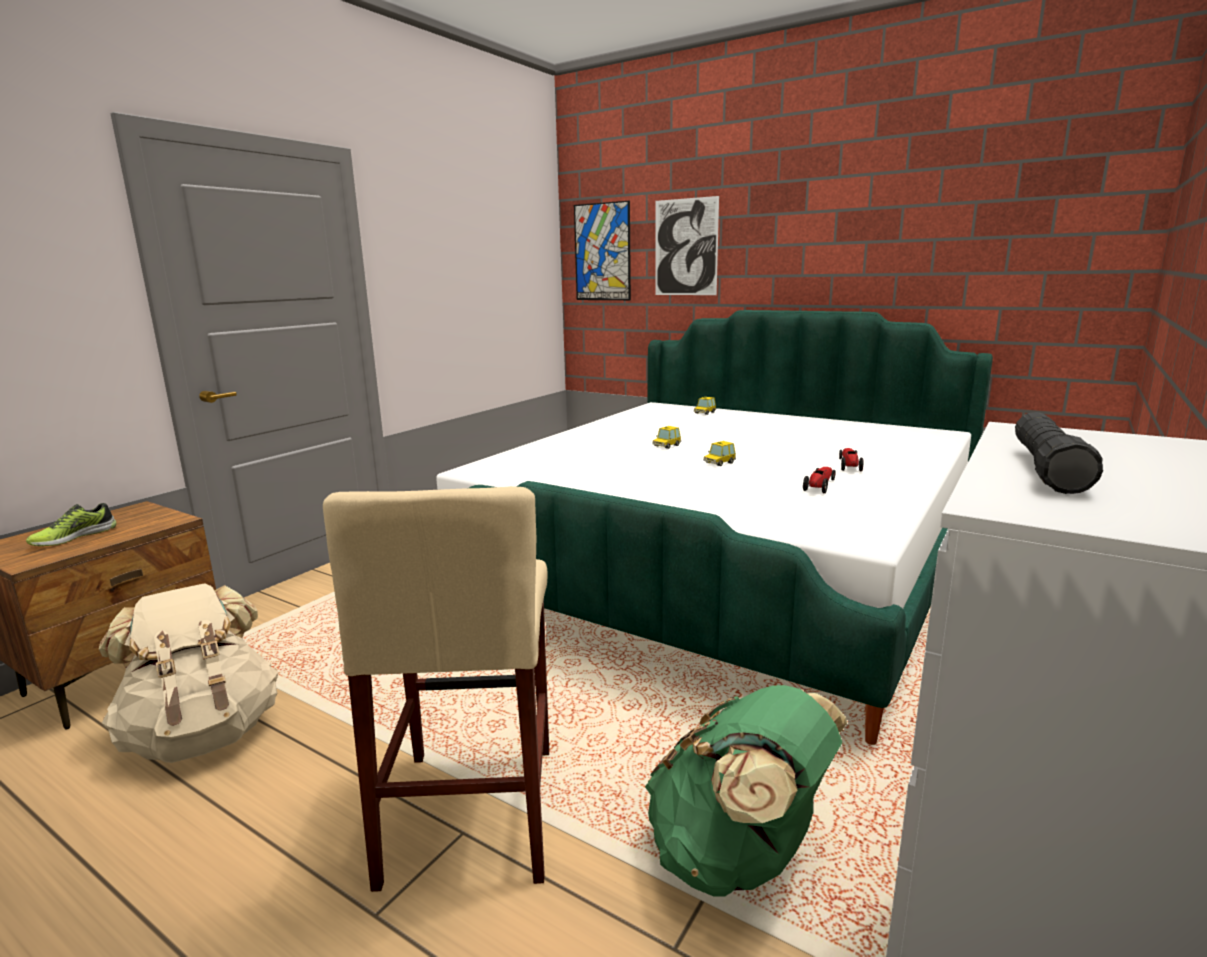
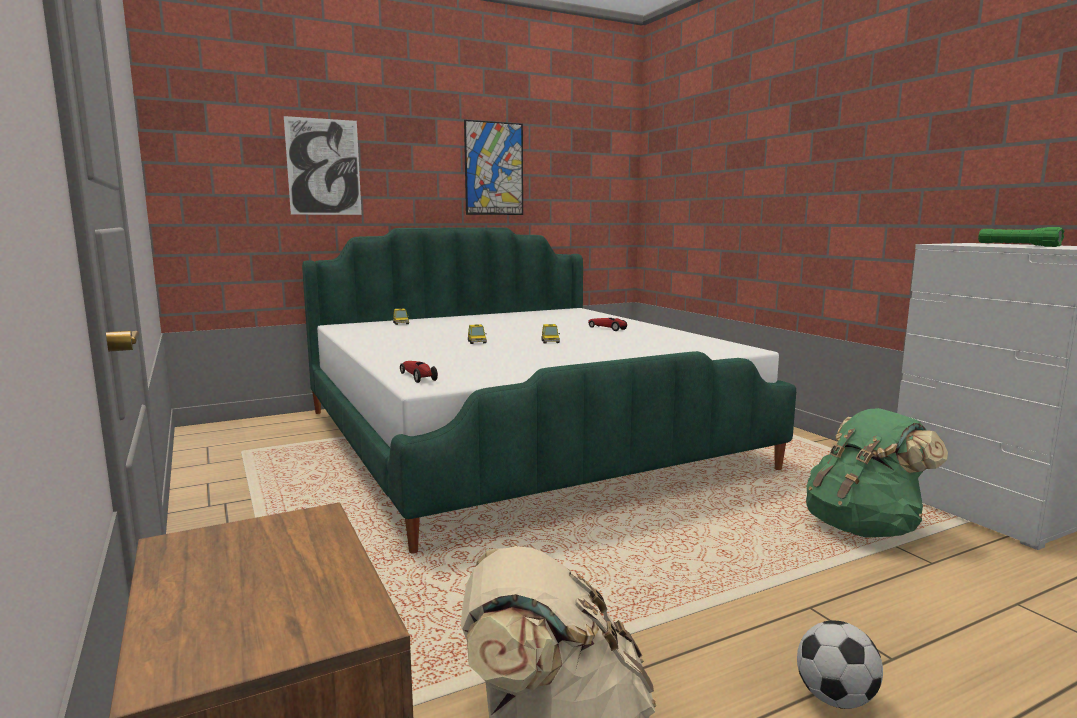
camera: 60 degrees left, 5 degrees down
shoe [26,503,116,546] -> none
beige stool [323,486,549,892] -> none
picture [574,201,631,300] -> picture moved to [464,120,523,215]
toy car [803,467,835,493] -> toy car moved to [400,361,438,383]
black flashlight [1015,412,1103,494] -> green flashlight [978,227,1064,247]
none -> football [797,620,883,709]

